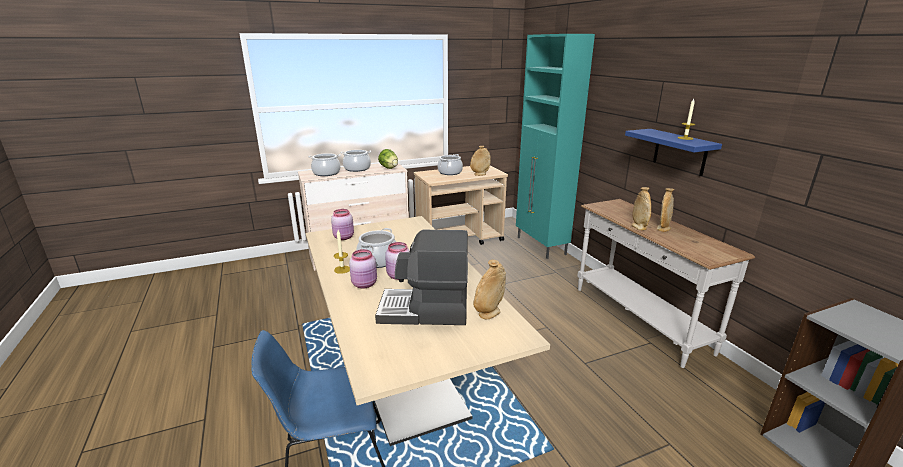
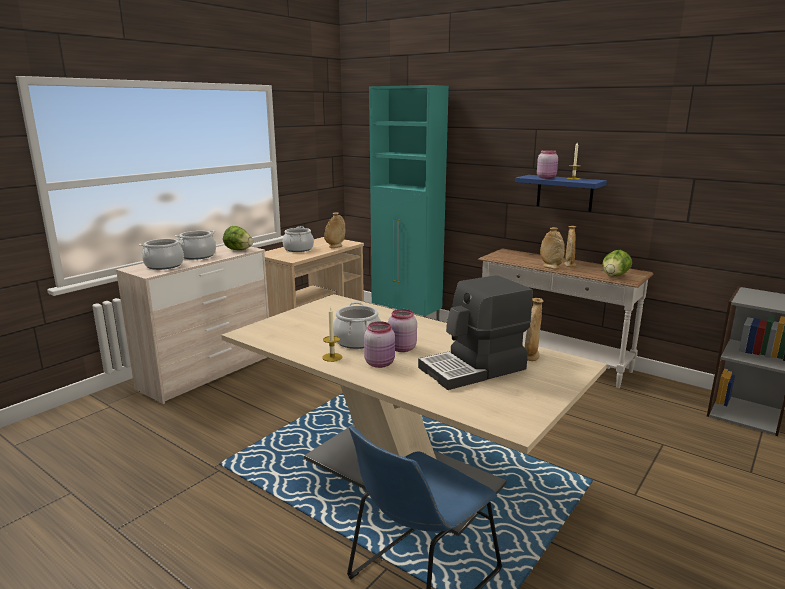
camera: 30 degrees left, 5 degrees down
pink jar [331,209,354,240] -> pink jar moved to [537,150,558,179]
none -> lettuce [602,250,632,277]

